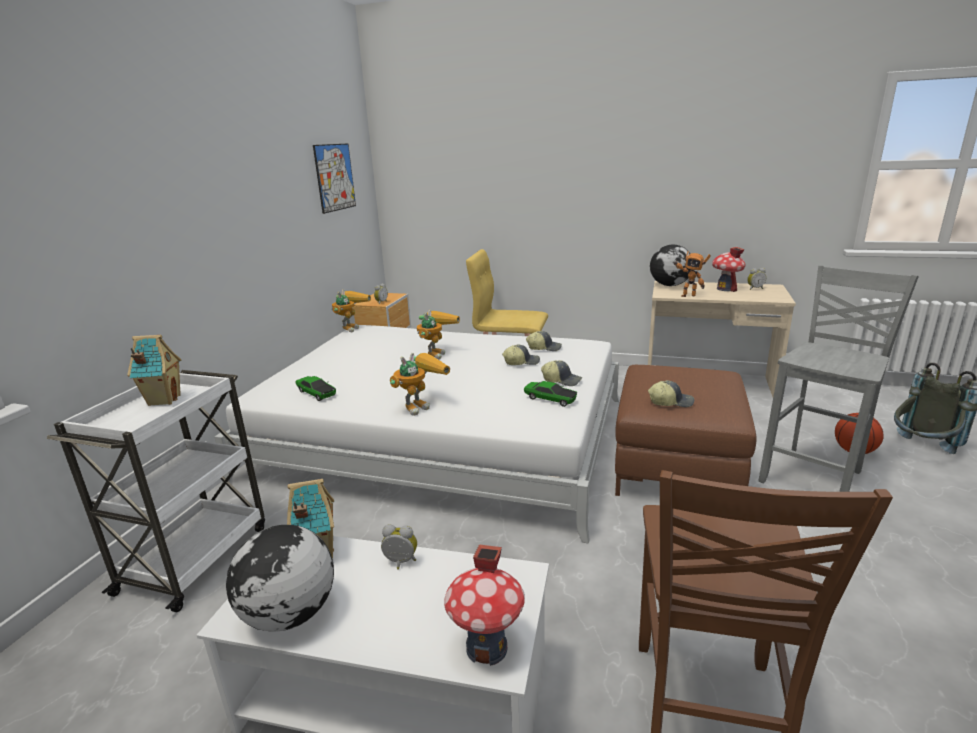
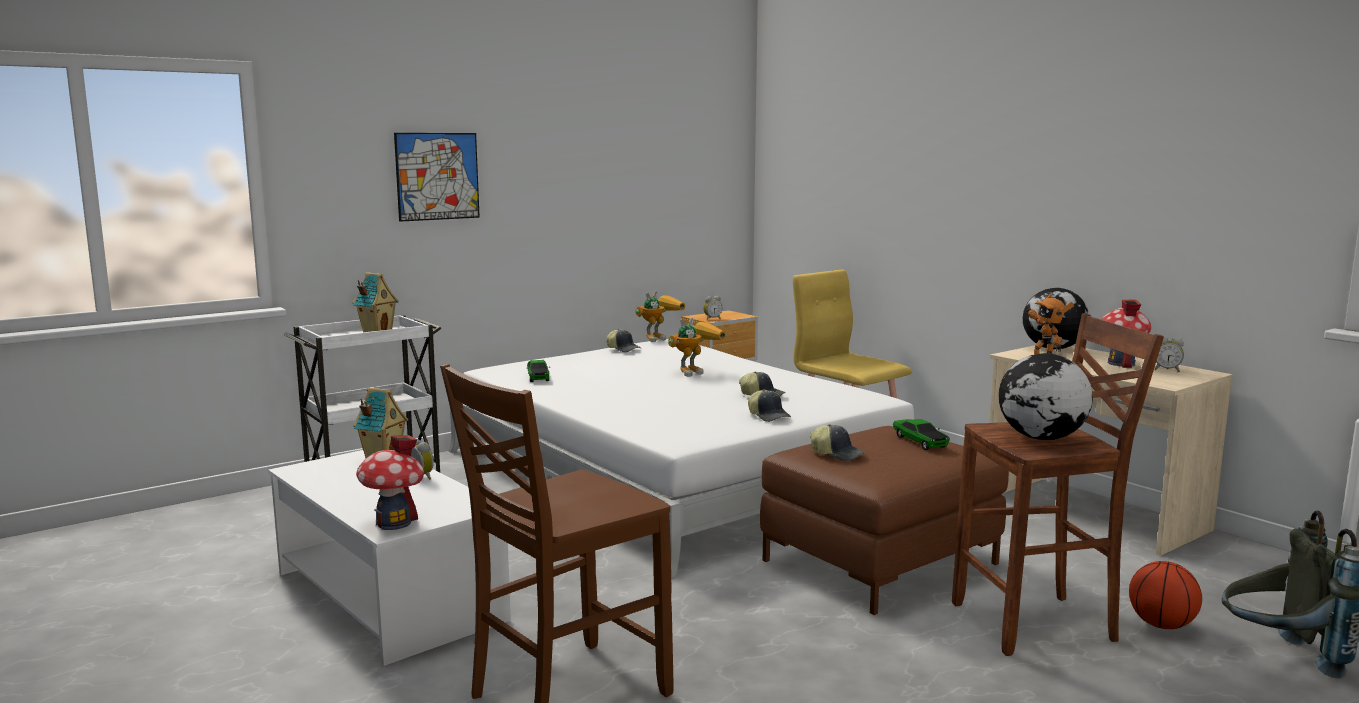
camera: 35 degrees right, 10 degrees down
globe [226,525,334,632] -> globe moved to [999,353,1093,440]
picture [313,144,356,214] -> picture moved to [394,133,480,222]
toy robot [390,353,450,416] -> none
toy car [524,381,577,407] -> toy car moved to [893,419,950,450]
cap [526,331,562,351] -> cap moved to [606,329,641,352]
grey stool [759,265,919,492] -> brown stool [952,314,1164,656]

